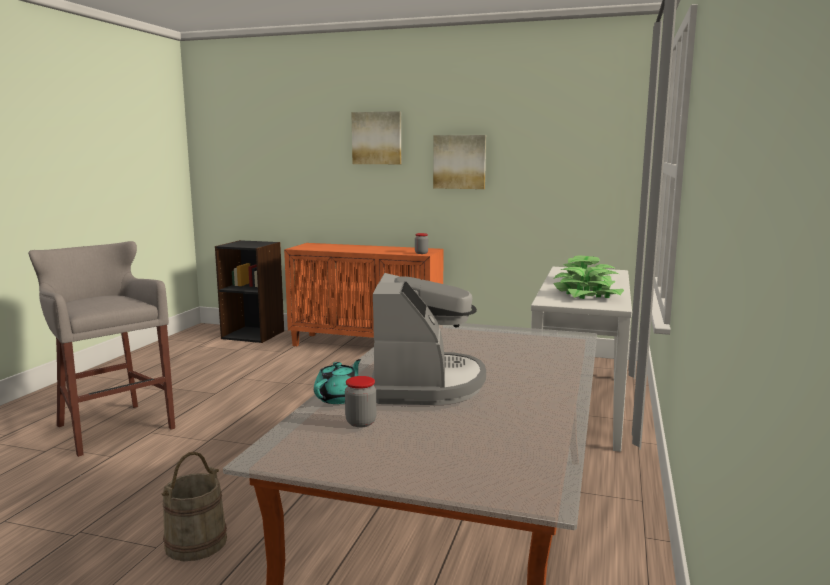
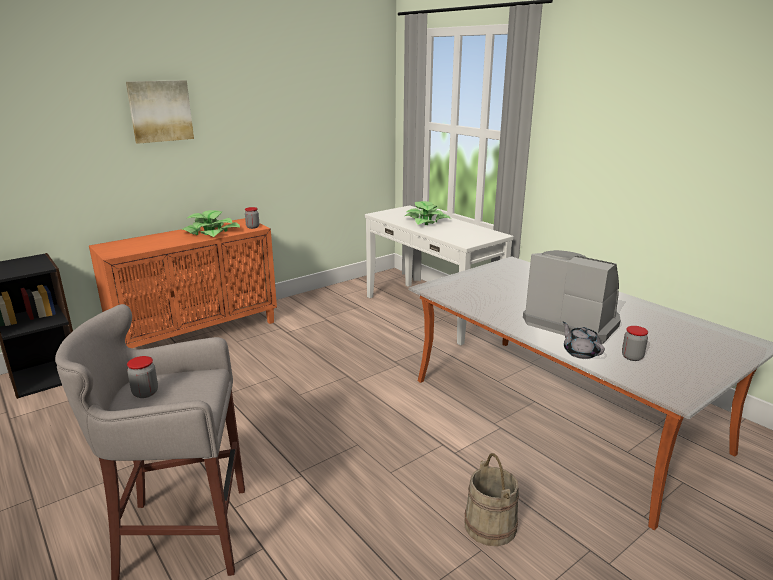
camera: 55 degrees left, 10 degrees up
turquoise teapot [314,359,361,404] -> grey teapot [563,322,605,359]
picture [433,135,486,189] -> none
potted plant [553,267,624,299] -> potted plant moved to [181,210,240,237]
none -> jar [127,356,158,398]

